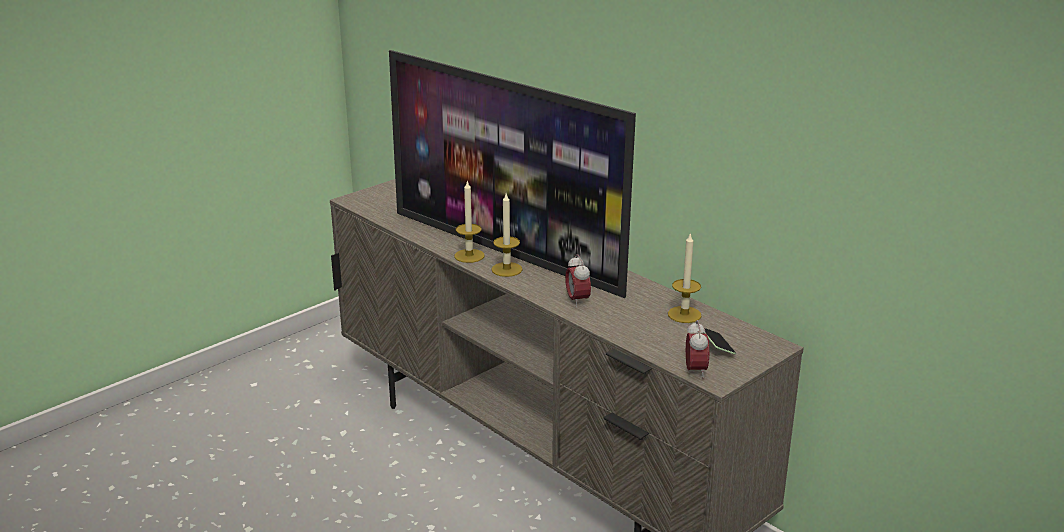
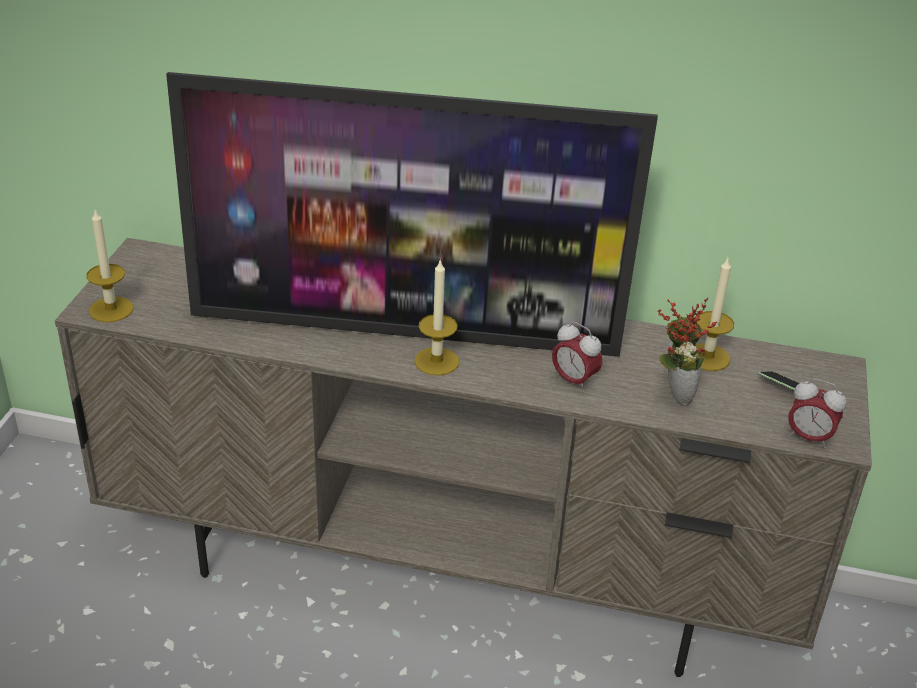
camera: 35 degrees left, 10 degrees up
candle [454,181,484,263] -> candle moved to [86,209,133,322]
alarm clock [686,320,709,379] -> alarm clock turned 150 degrees clockwise [788,378,847,449]
none -> potted plant [657,297,717,406]

